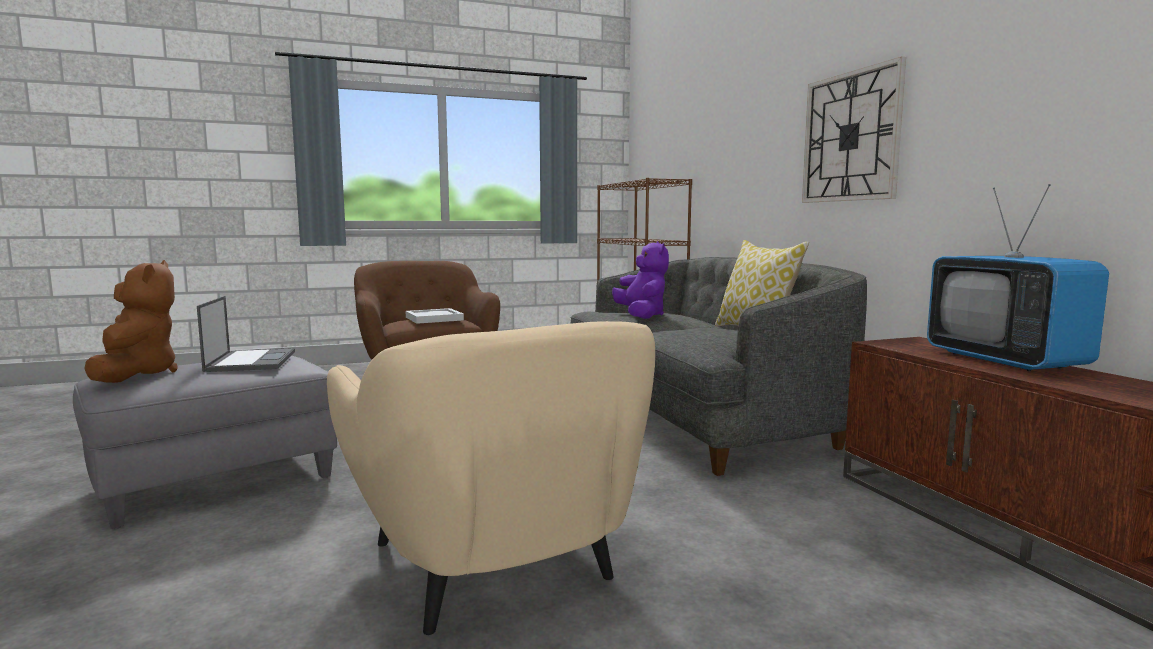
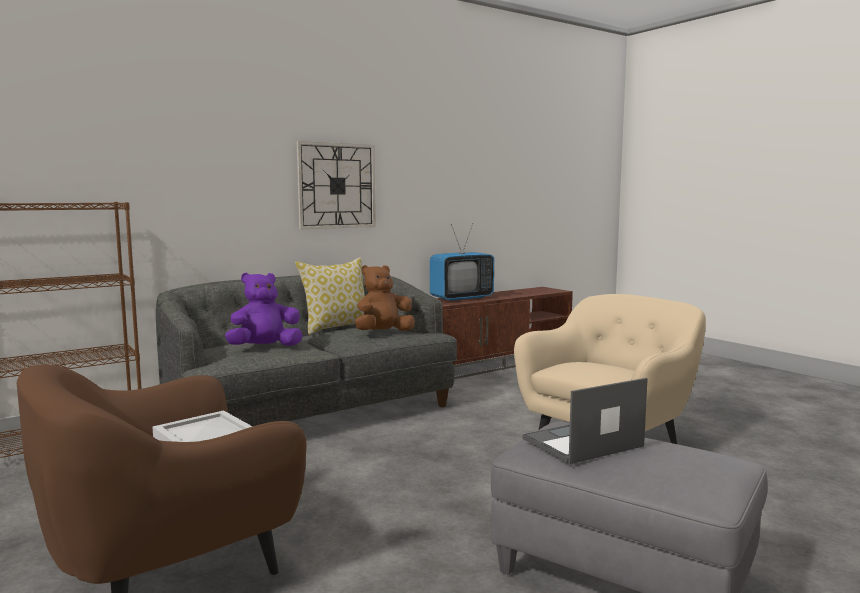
camera: 105 degrees left, 0 degrees up
brown plush toy [84,260,178,383] -> brown plush toy moved to [355,265,415,331]

